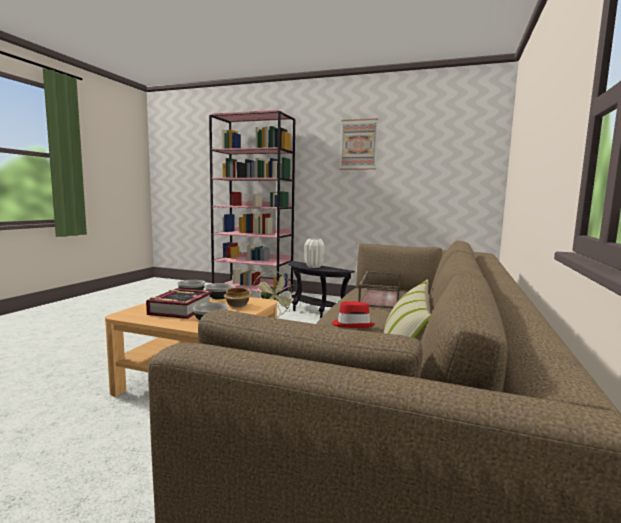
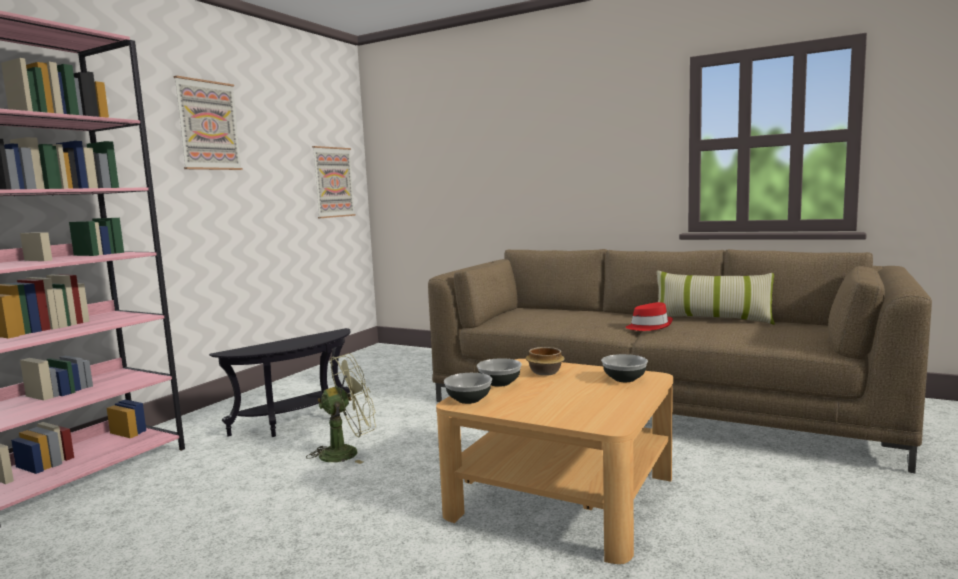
camera: 80 degrees left, 0 degrees up
book [146,288,214,319] -> none
white vase [305,238,325,268] -> none
brown tray [358,271,401,309] -> none
none -> picture [312,146,356,218]

